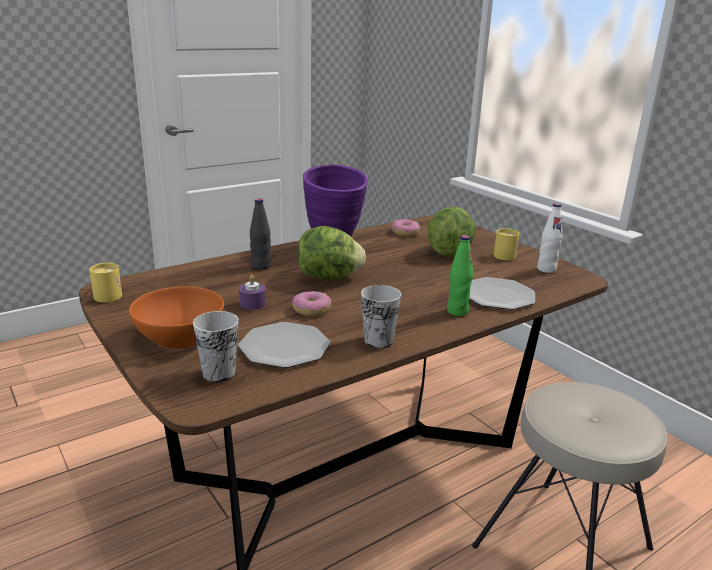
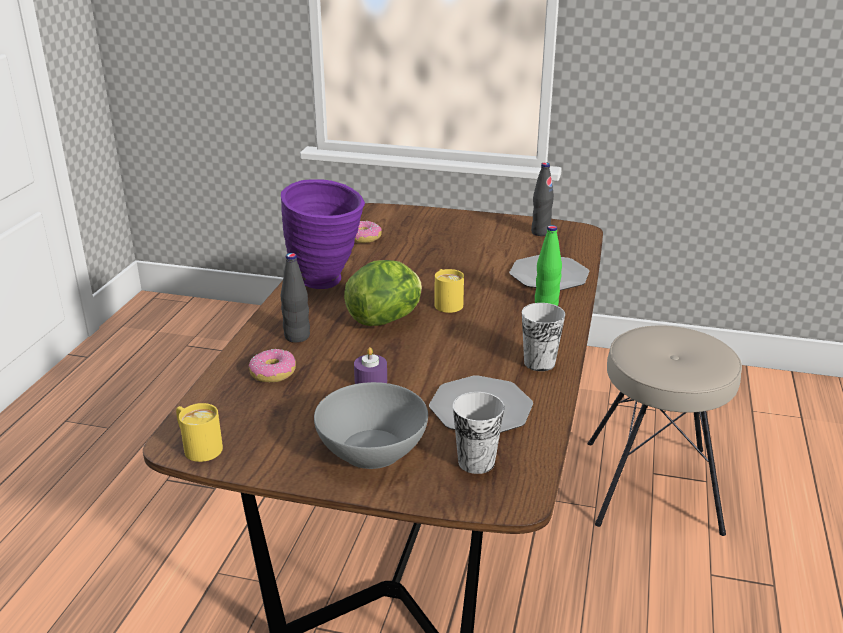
camera: 40 degrees left, 5 degrees up
orange bowl [129,286,224,349] -> grey bowl [314,382,428,469]
donut [292,291,332,316] -> donut moved to [249,349,296,382]
lettuce [428,207,476,256] -> none
yellow mug [494,228,519,261] -> yellow mug moved to [434,269,464,313]
white bottle [537,203,562,273] -> black bottle [531,162,554,236]

